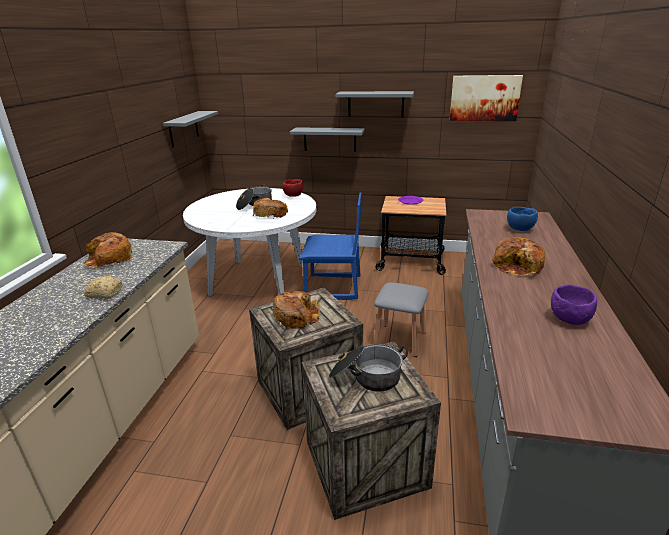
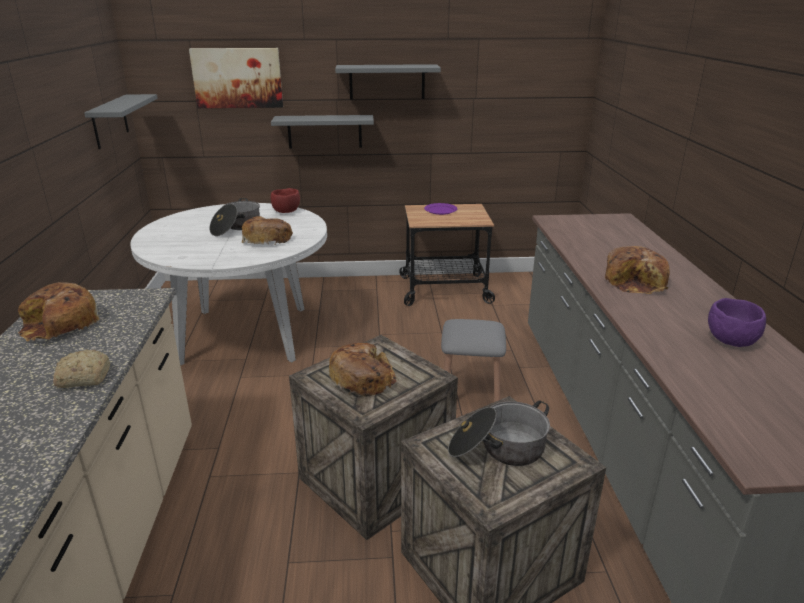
camera: 15 degrees left, 0 degrees up
blue chair [299,192,362,300] -> none
picture [450,75,523,121] -> picture moved to [189,48,283,108]
blue bowl [507,207,538,231] -> none

